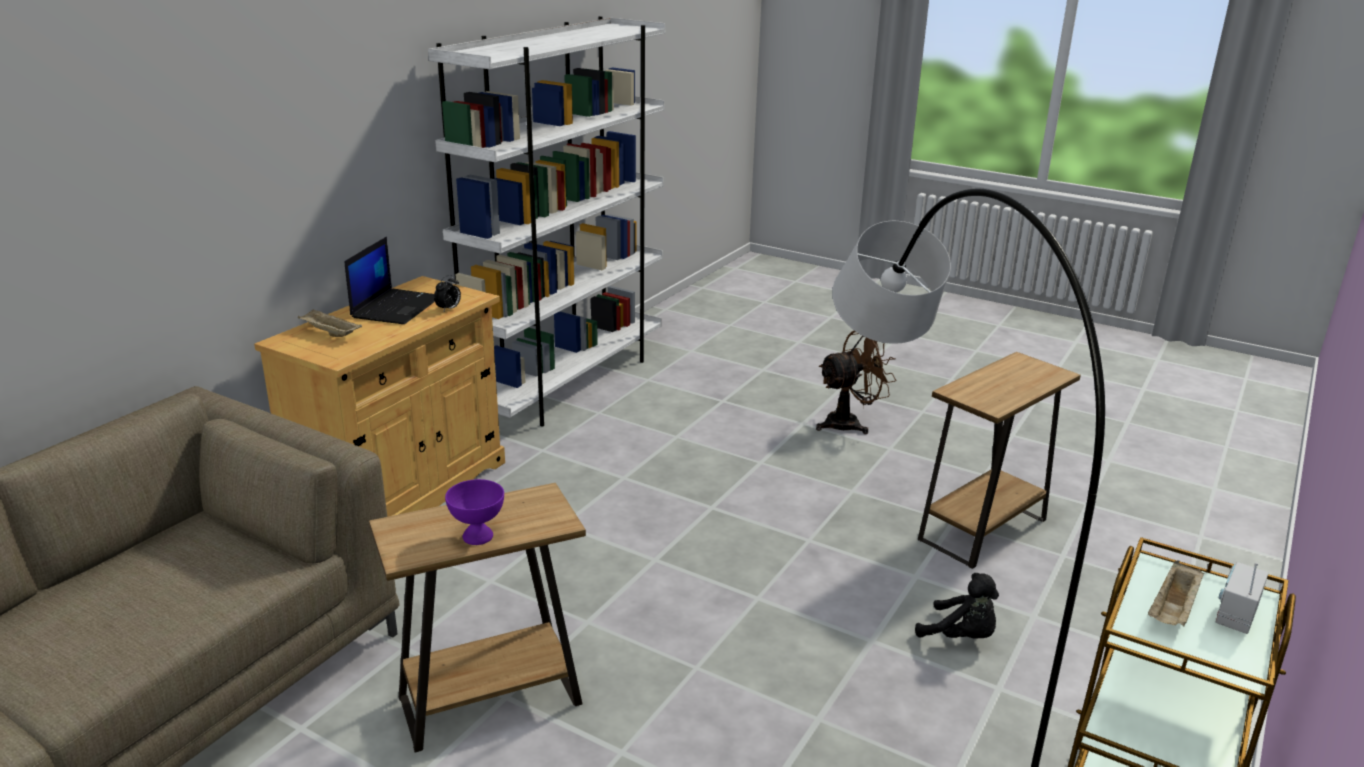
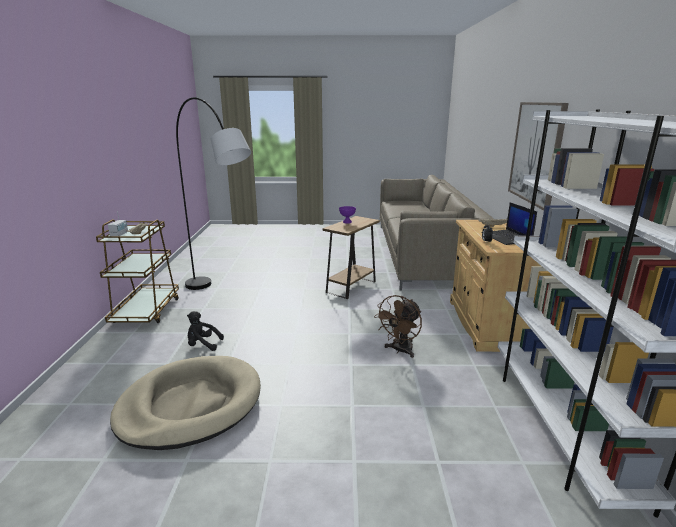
camera: 150 degrees right, 5 degrees down
brown fan [816,331,896,434] -> brown fan moved to [374,295,422,358]
brown side table [918,352,1081,569] -> beige dog bed [110,356,261,450]
none -> picture [508,102,569,210]

